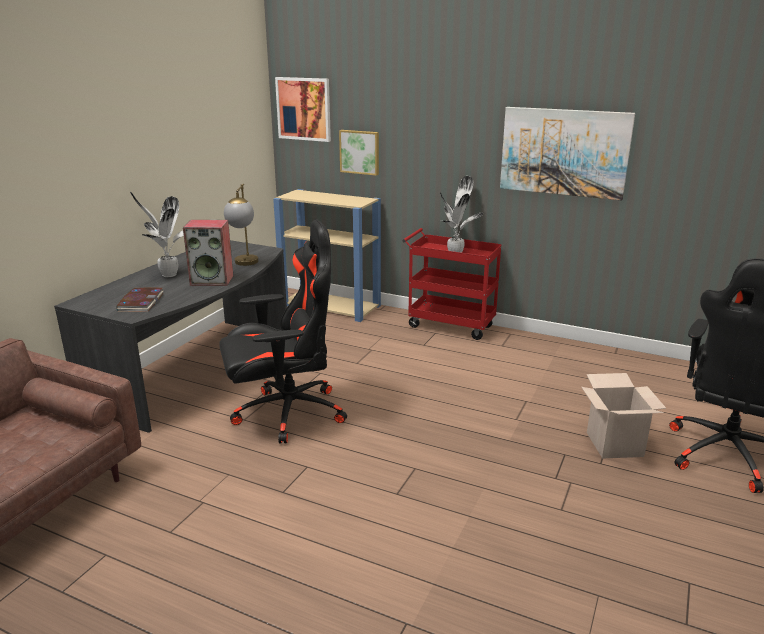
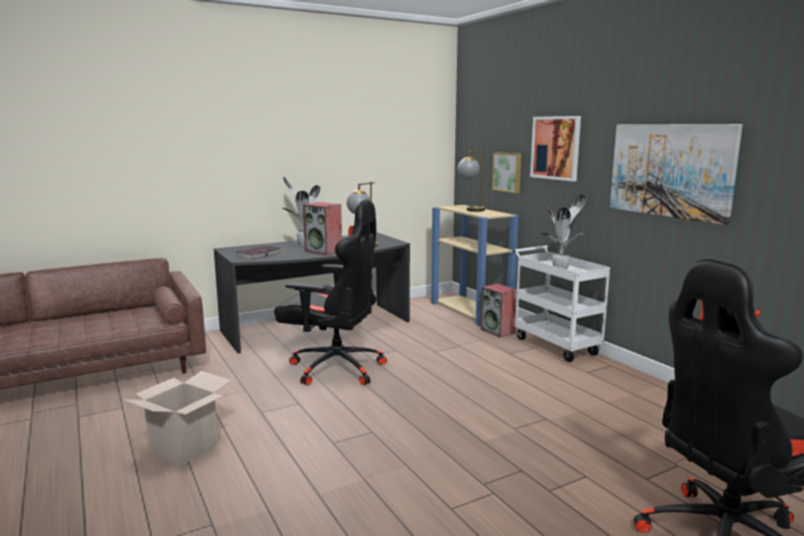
camera: 35 degrees right, 10 degrees down
picture [275,77,331,142] -> picture moved to [530,116,581,181]
red cart [402,228,501,340] -> white cart [513,245,610,362]
cardboard box [581,373,666,459] -> cardboard box moved to [123,371,231,467]
none -> table lamp [457,150,486,212]
none -> speaker [480,284,517,338]

